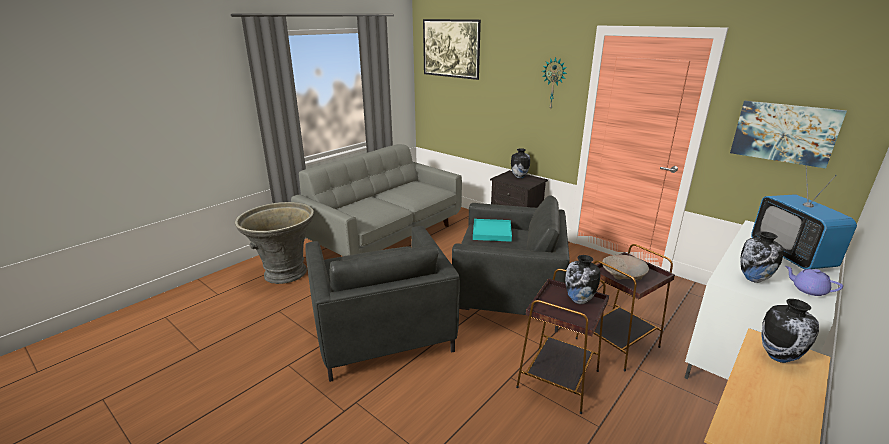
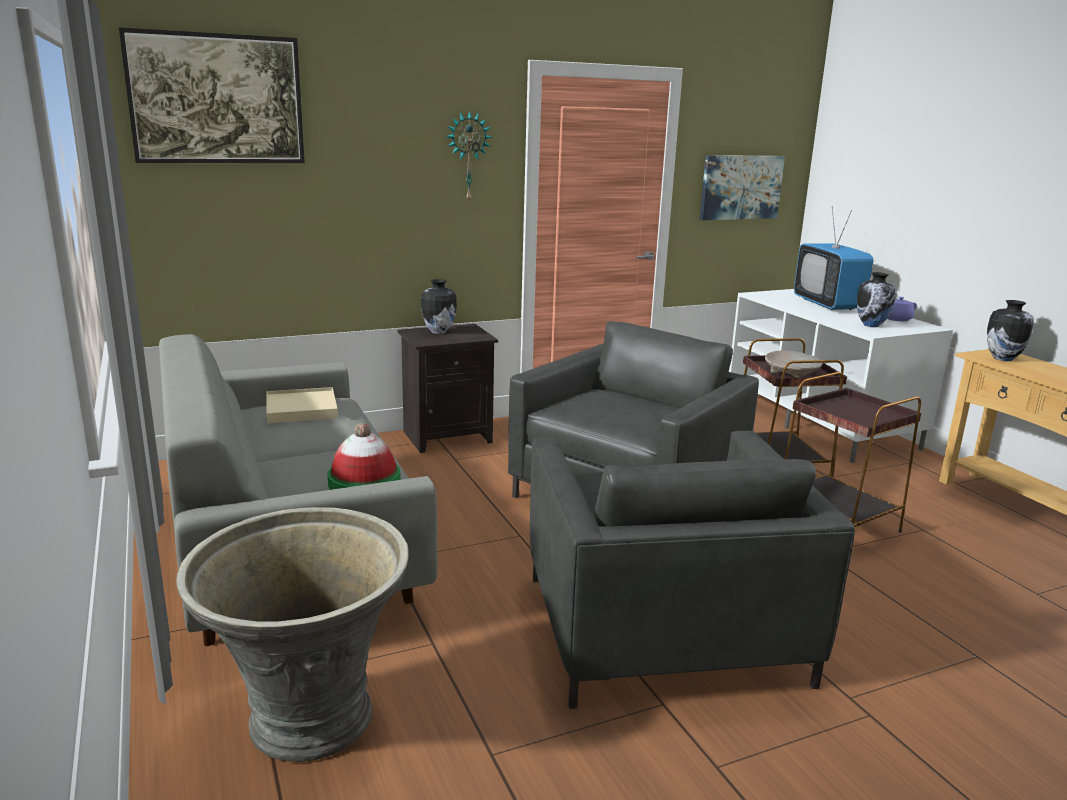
camera: 65 degrees left, 5 degrees down
grey armchair [305,226,460,382] -> grey armchair turned 75 degrees clockwise [530,431,855,709]
turquoise tray [473,219,512,242] -> none
vase [565,255,601,304] -> none
television [751,165,857,269] -> television turned 60 degrees clockwise [794,207,873,311]
none -> beige tray [266,387,338,423]
none -> hat [327,423,401,490]

